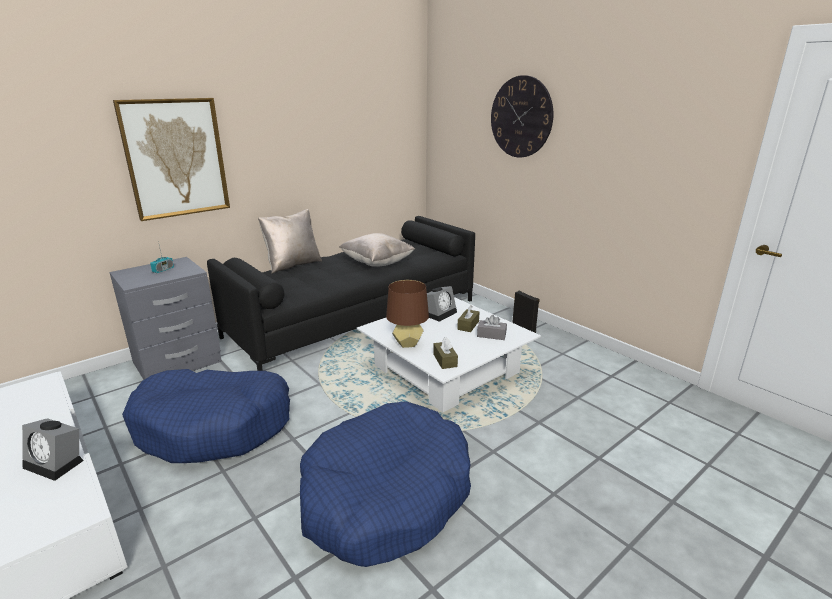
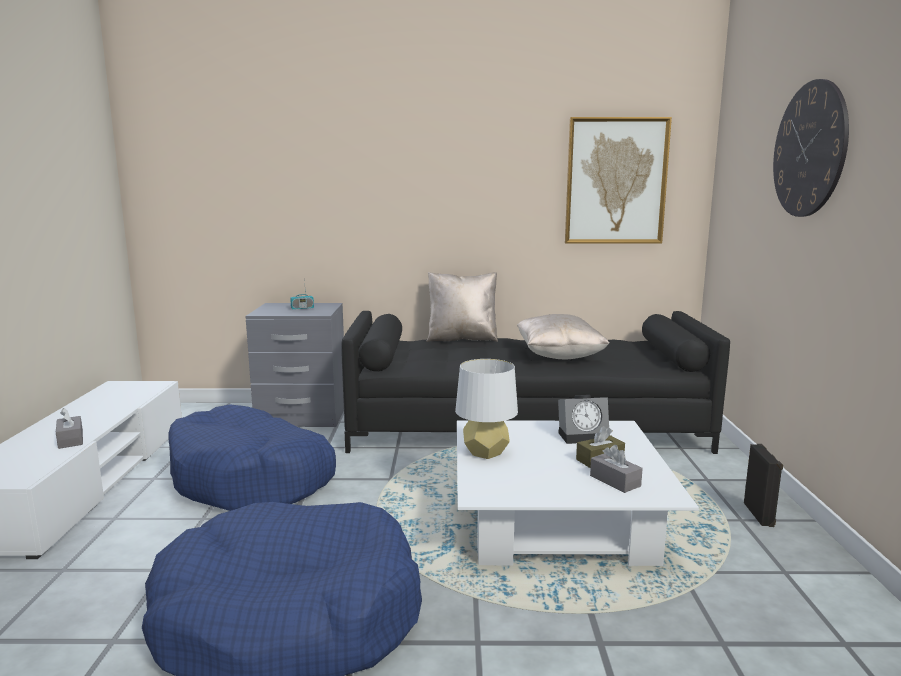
camera: 40 degrees right, 10 degrees down
alarm clock [22,418,84,481] -> grey tissue box [56,408,83,449]
picture [113,98,230,221] -> picture moved to [565,117,672,244]
brown table lamp [386,280,429,348] -> white table lamp [455,359,518,459]
brown tissue box [433,337,458,369] -> none

